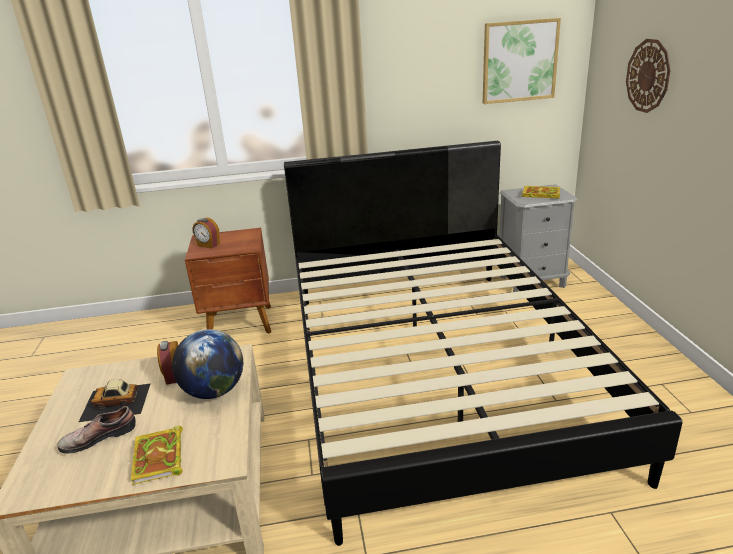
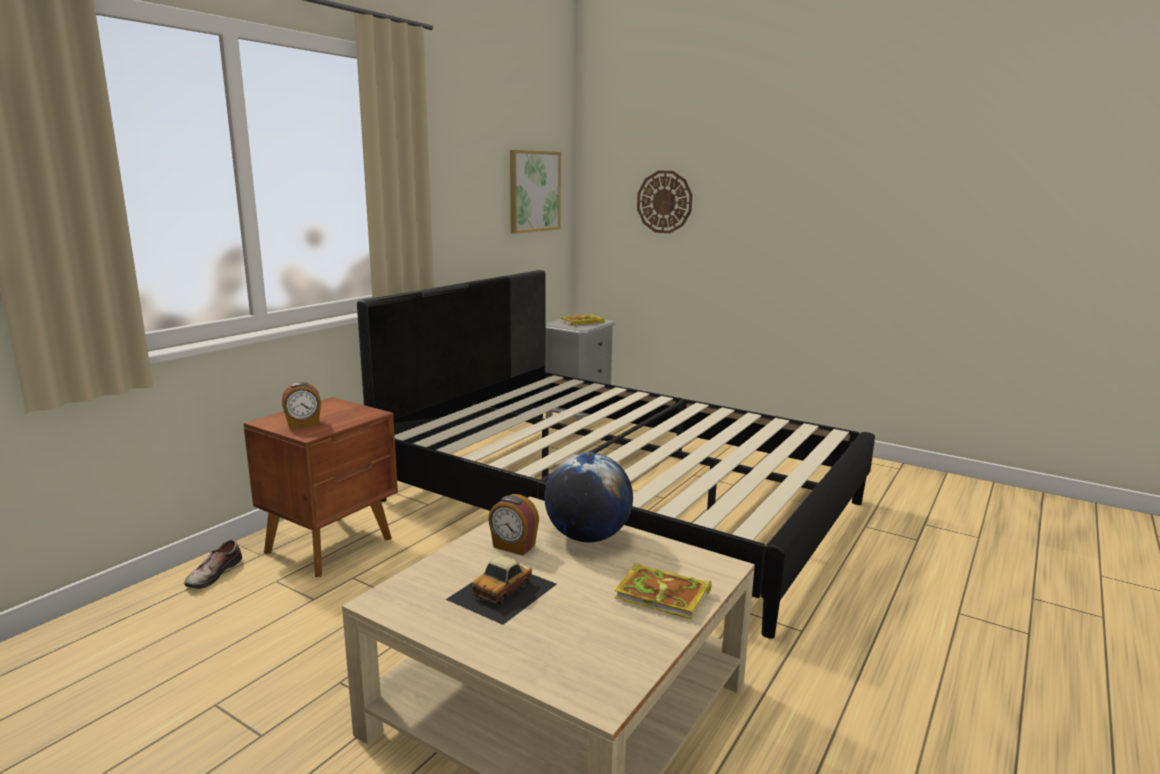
camera: 50 degrees left, 10 degrees down
shoe [57,406,136,454] -> shoe moved to [184,540,242,589]

